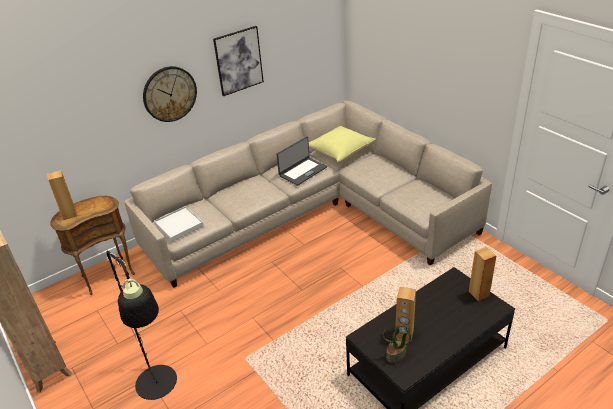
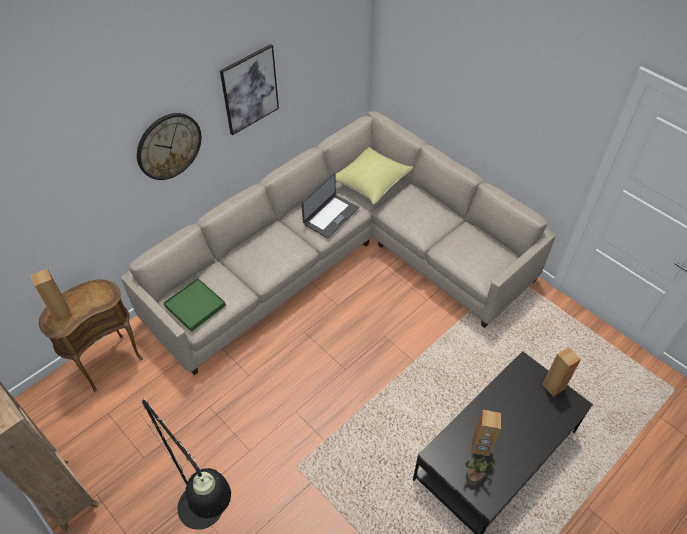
camera: 10 degrees left, 15 degrees up
white tray [154,206,204,242] -> green tray [163,278,226,332]

